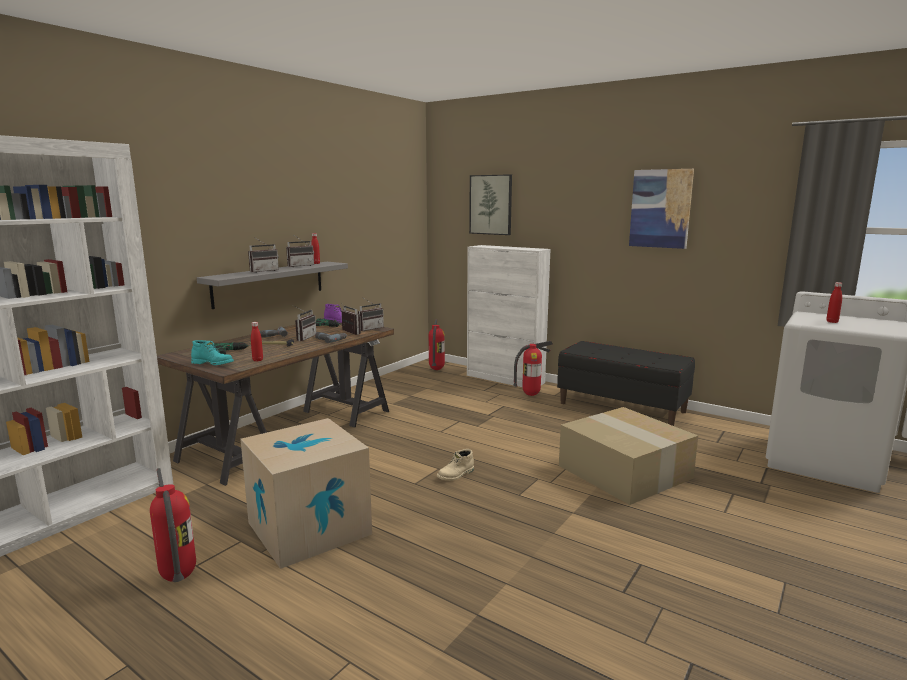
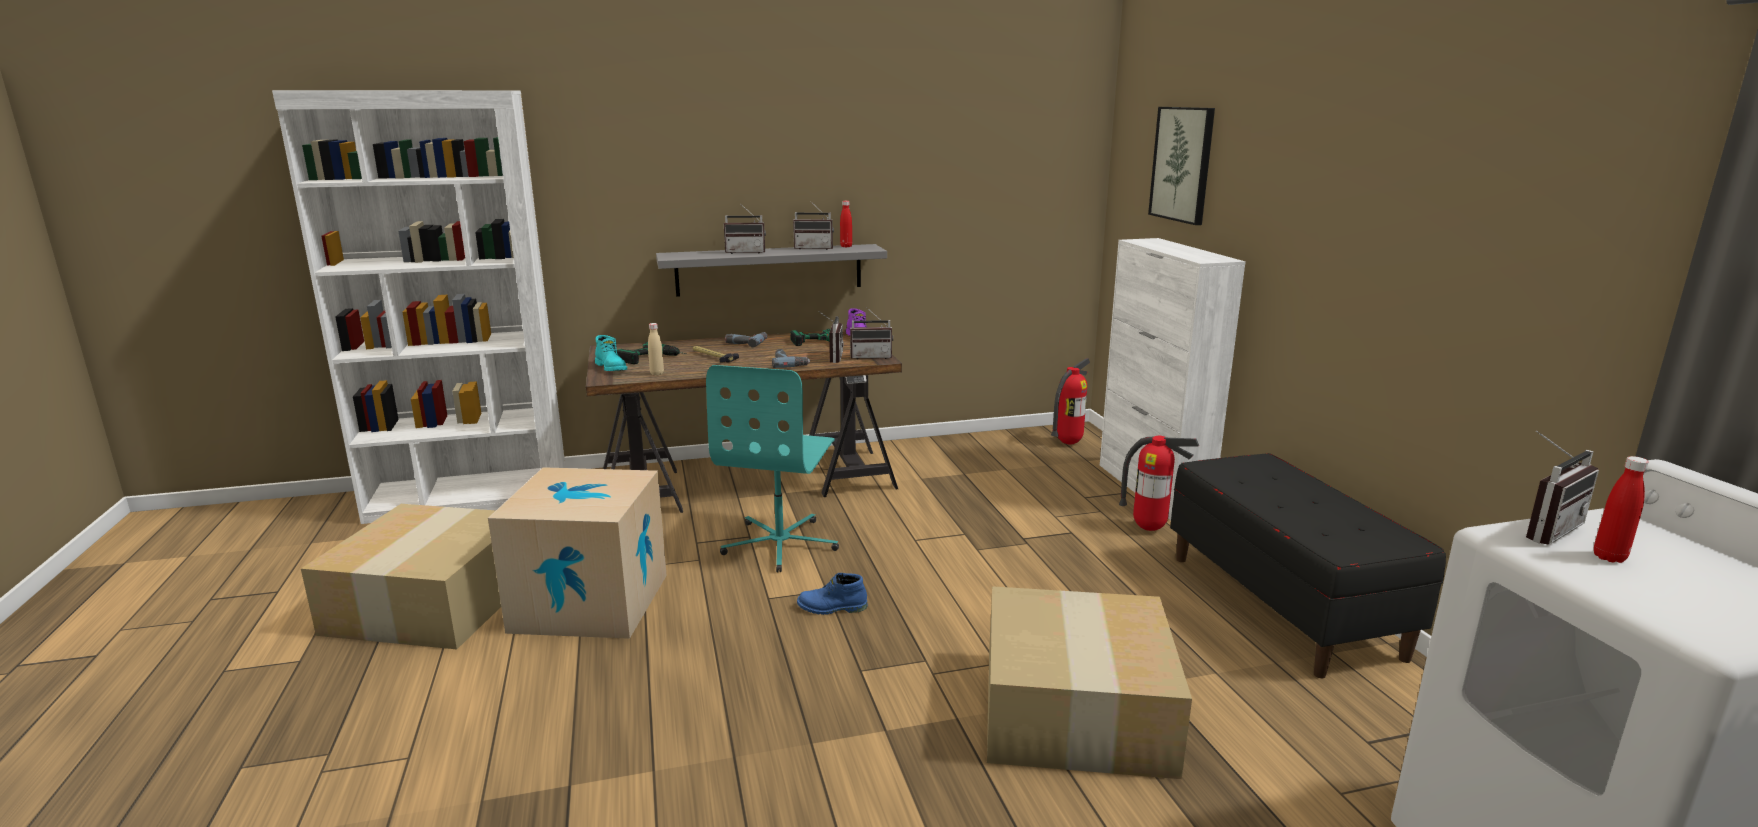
camera: 40 degrees right, 5 degrees up
fire extinguisher [150,468,196,582] -> cardboard box [301,504,501,649]
red bottle [251,322,263,361] -> beige bottle [648,323,664,376]
radio [293,305,316,341] -> radio moved to [1526,430,1599,544]
beige boot [437,449,474,481] -> blue boot [797,573,867,615]
picture [629,169,694,249] -> none
none -> turquoise office chair [706,365,839,572]

